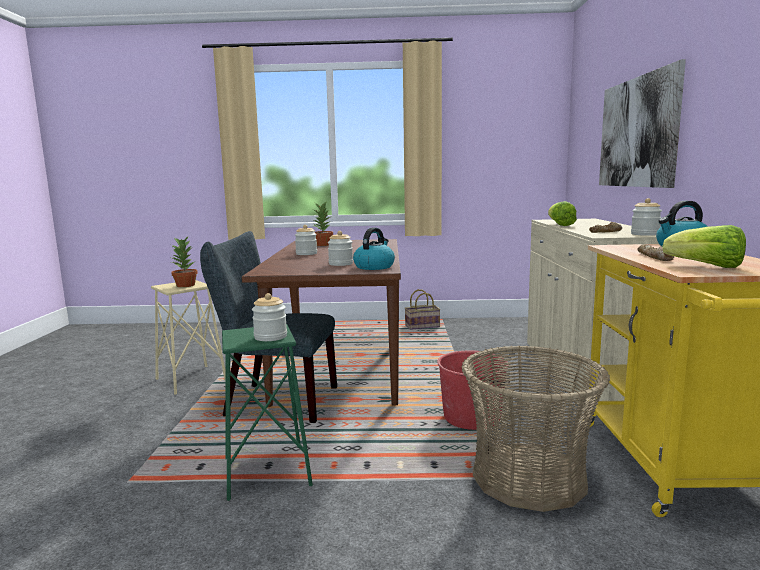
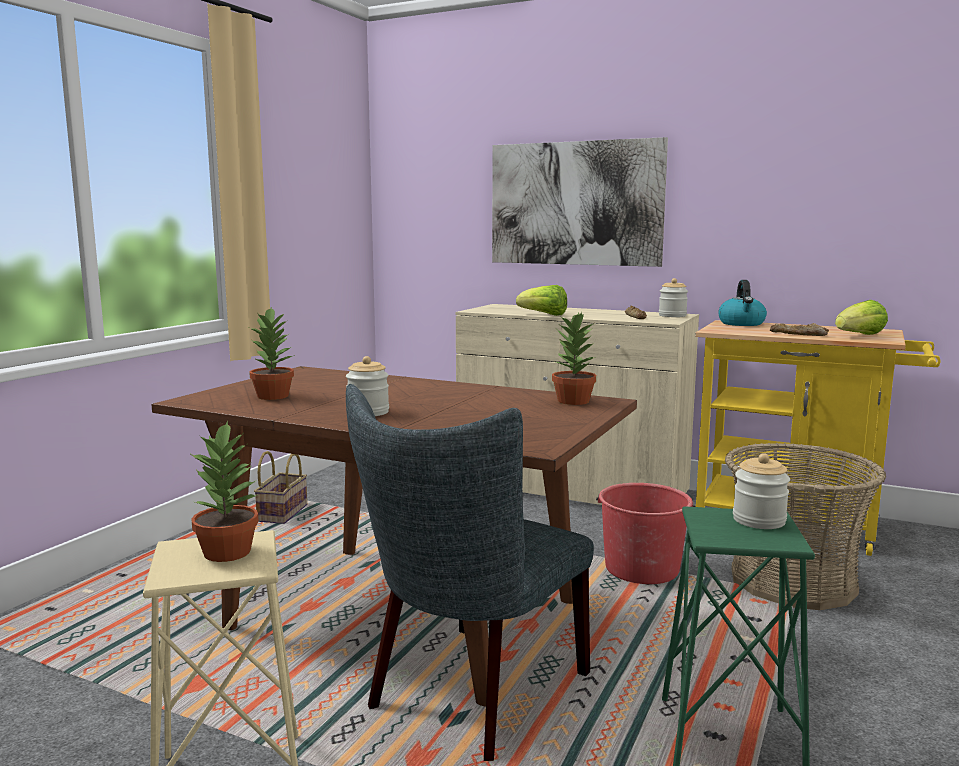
camera: 65 degrees left, 0 degrees up
jar [328,231,353,266] -> none
kettle [353,227,395,270] -> potted plant [552,312,596,405]

